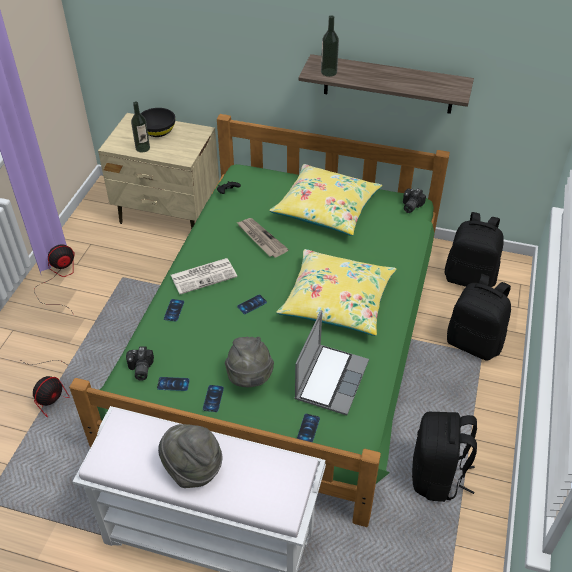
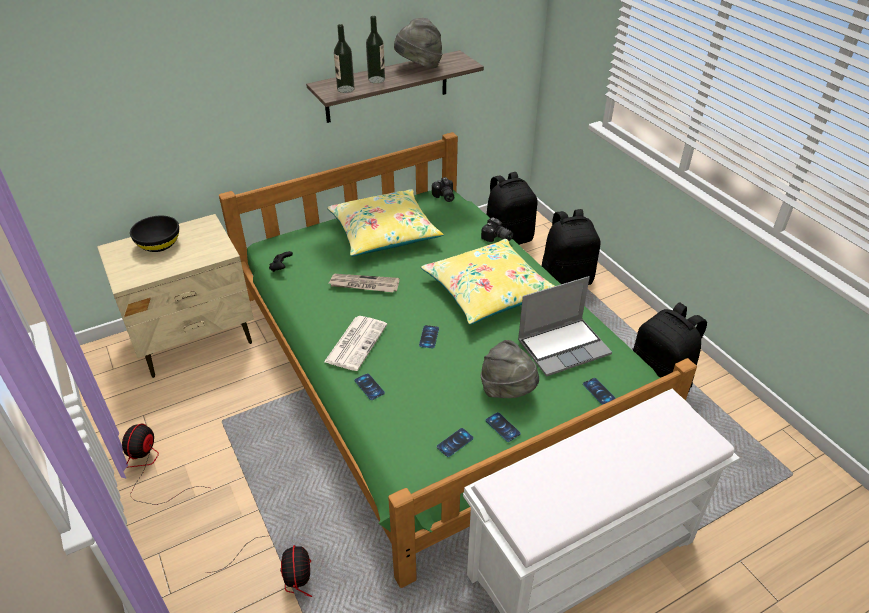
camera: 45 degrees left, 5 degrees down
camera [126,346,154,381] -> camera moved to [481,217,513,242]
bottle [131,101,150,152] -> bottle moved to [366,16,385,83]
grey hat [158,424,222,488] -> grey hat moved to [394,18,442,68]
laptop [294,310,369,415] -> laptop turned 90 degrees clockwise [518,276,612,377]

